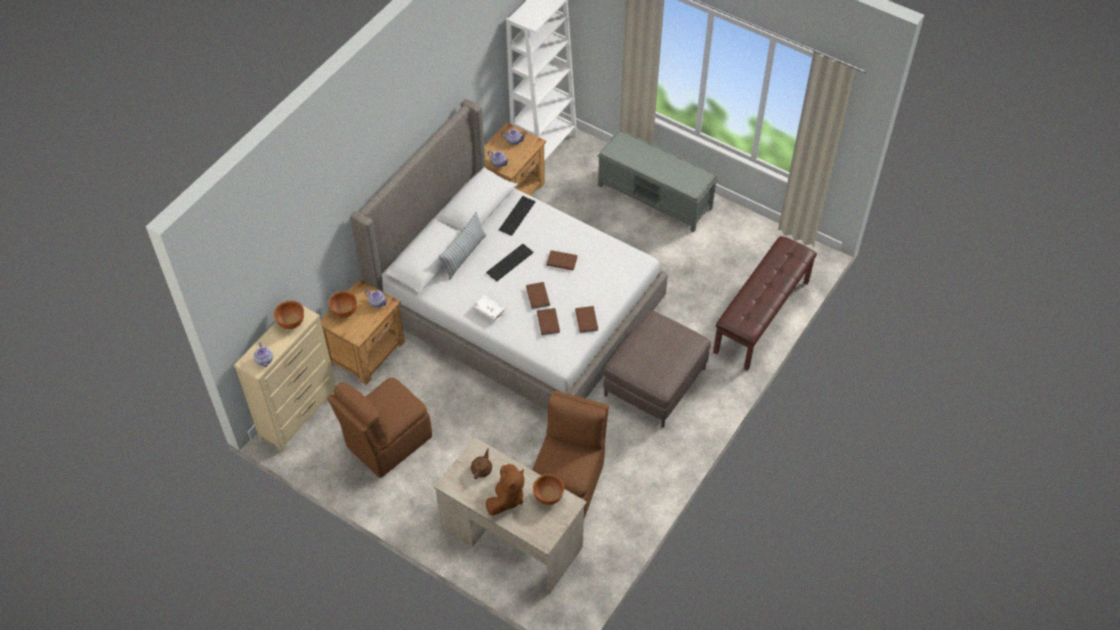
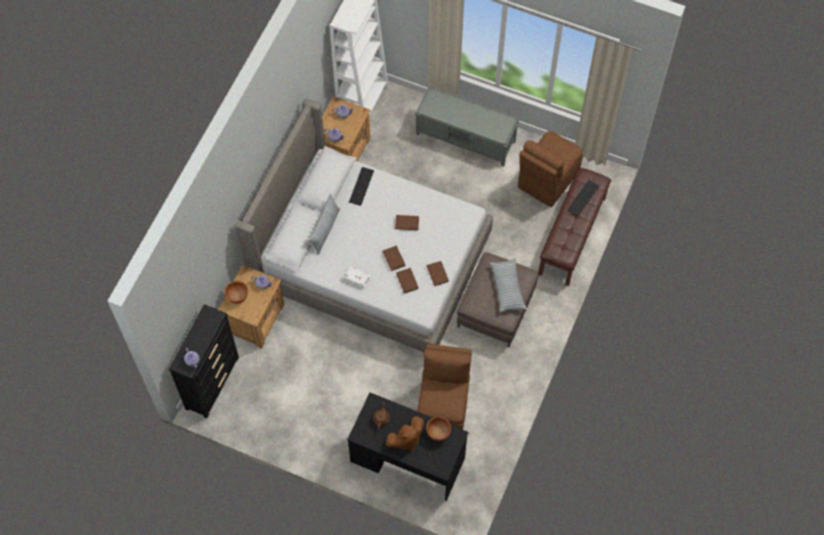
camera: 10 degrees left, 10 degrees up
beige dresser [234,305,336,452] -> black dresser [169,304,239,418]
brown bowl [274,301,304,329] -> none
brown chair [327,378,432,478] -> brown chair moved to [518,131,583,207]
beige desk [434,437,587,594] -> black desk [347,393,469,501]
keyboard [486,244,533,281] -> keyboard moved to [567,180,599,217]
brown plush toy [486,464,524,515] -> brown plush toy turned 45 degrees clockwise [386,416,424,451]
none -> pillow [490,258,527,313]

